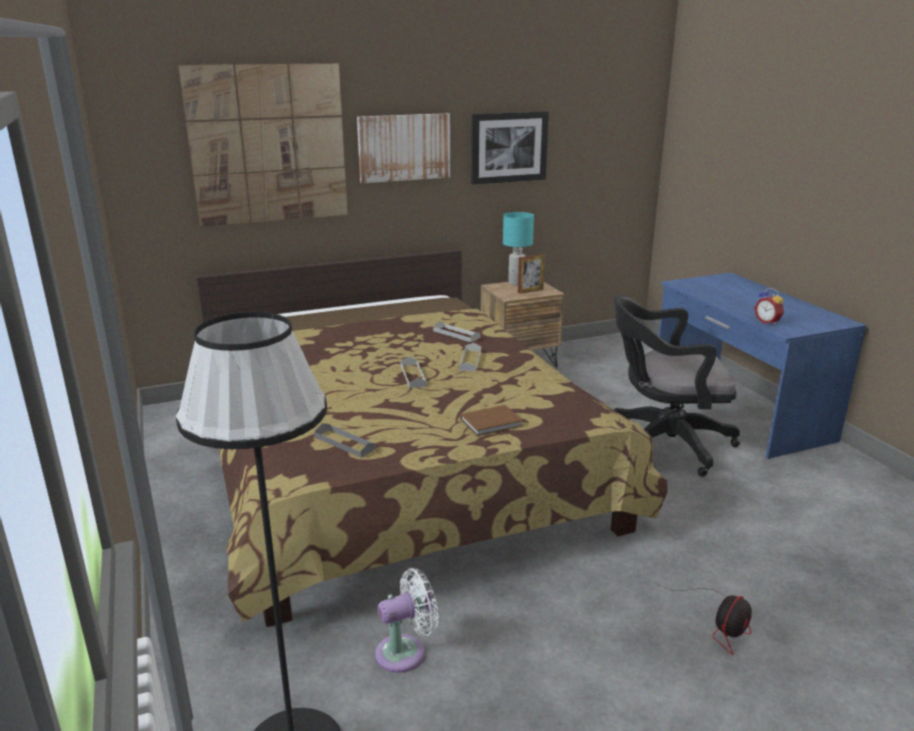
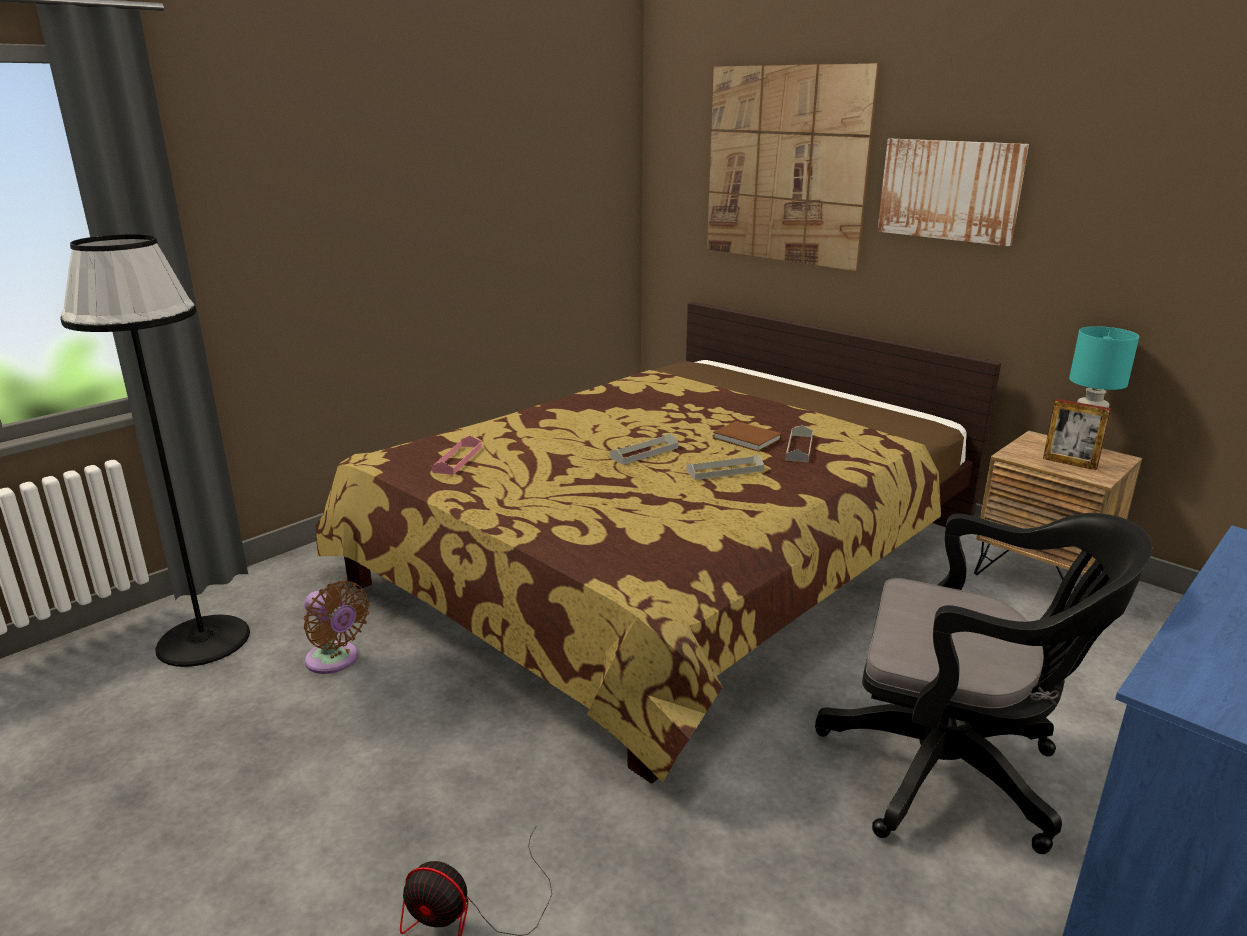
camera: 65 degrees right, 0 degrees up
grey tray [314,423,376,458] -> pink tray [432,436,482,475]
white fan [375,568,439,673] -> brown fan [304,581,370,674]
brown book [461,405,523,436] -> brown book moved to [713,421,782,452]
picture [471,111,549,185] -> none
black office chair [613,294,740,477] -> black office chair turned 135 degrees clockwise [815,513,1152,854]
alarm clock [754,288,784,325] -> none

